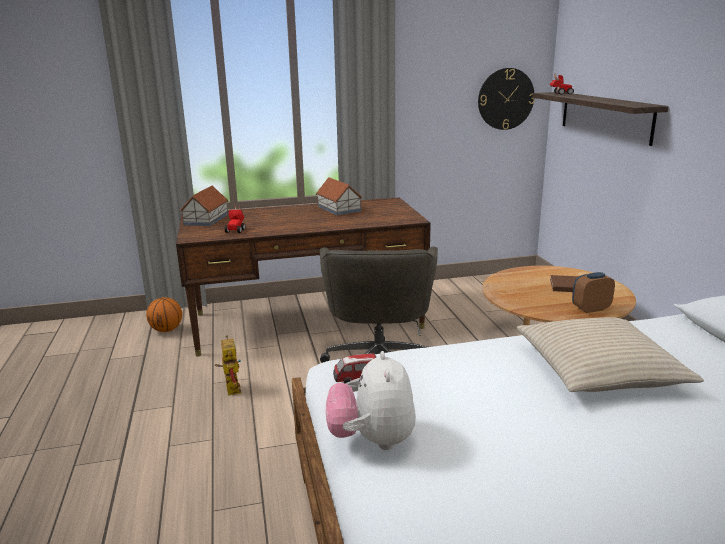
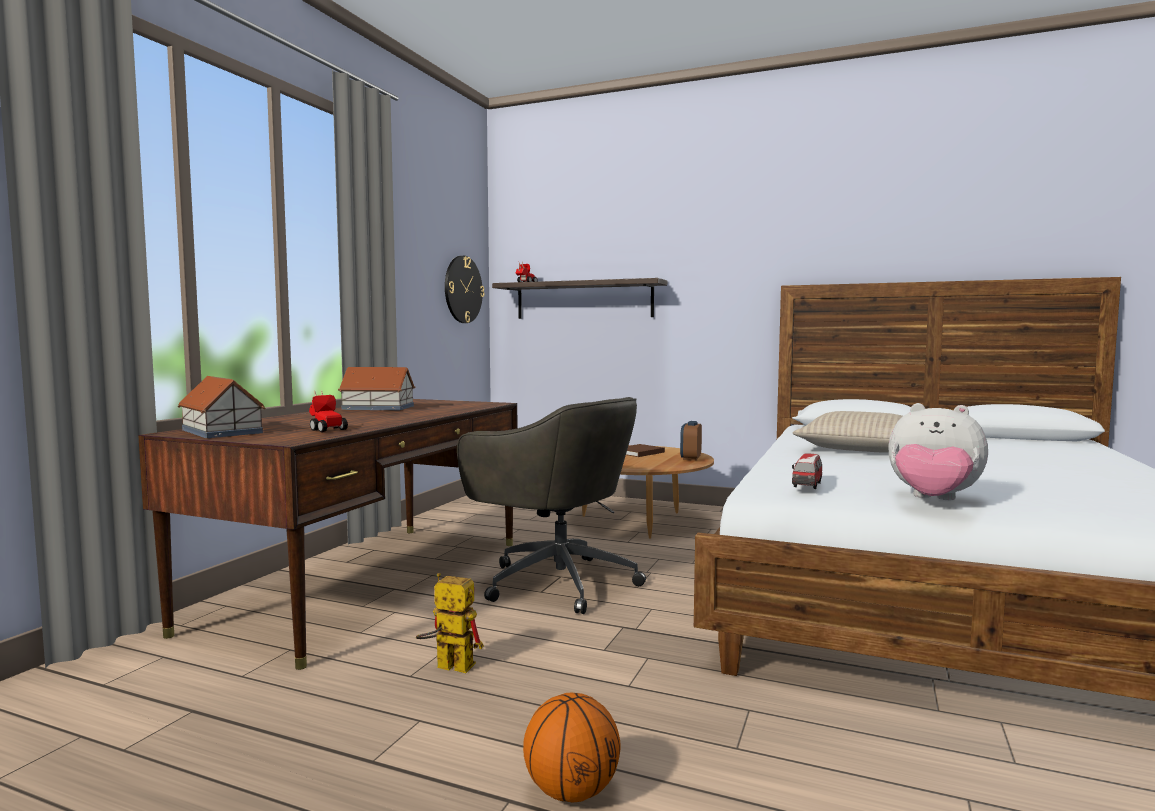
camera: 55 degrees left, 15 degrees down
basketball [146,297,182,332] -> basketball moved to [523,693,621,802]

